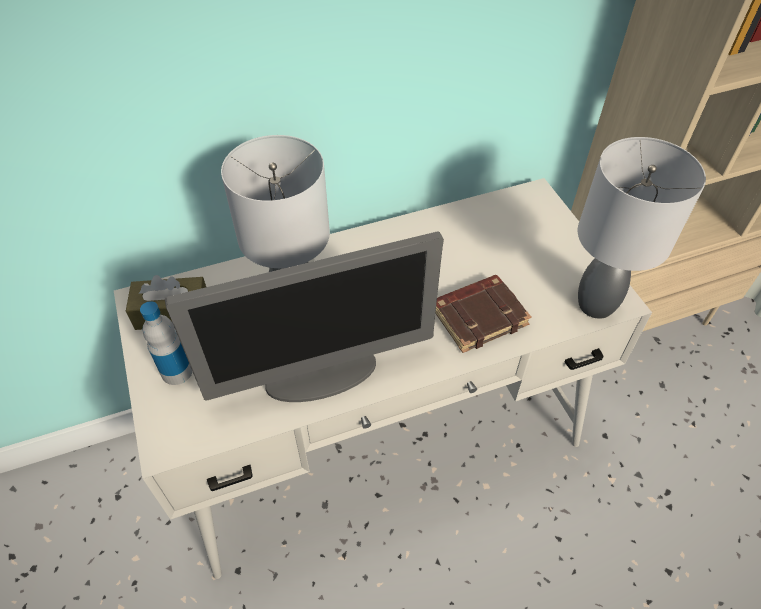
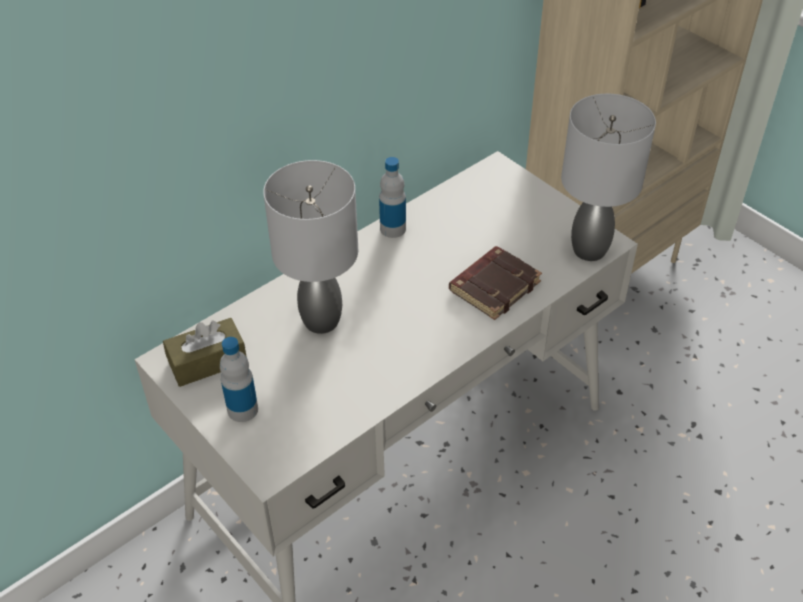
camera: 20 degrees left, 5 degrees down
monitor [165,231,444,402] -> none
none -> bottle [379,157,406,238]

